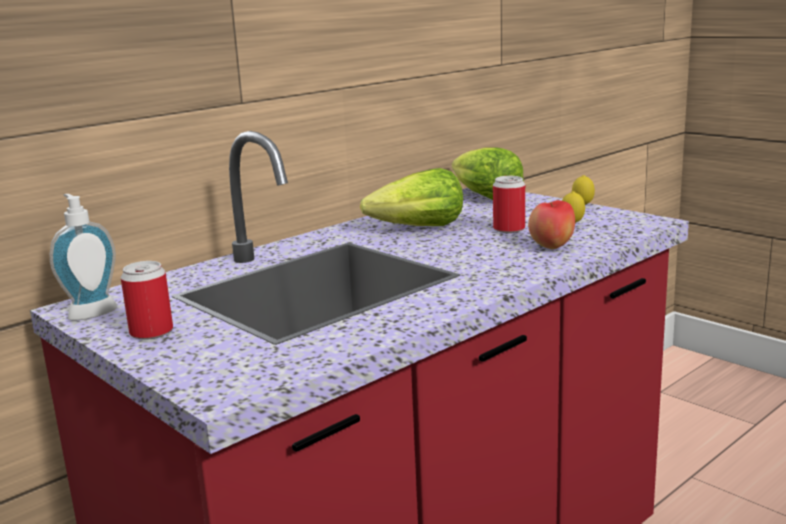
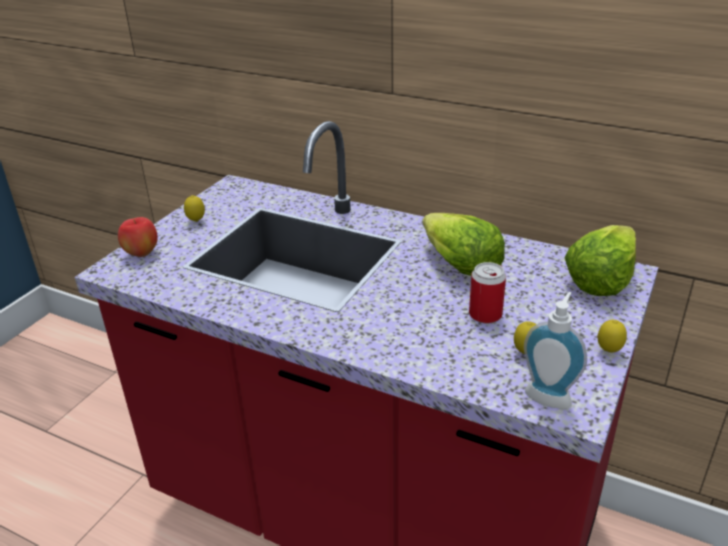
camera: 70 degrees right, 15 degrees up
soap dispenser [50,194,117,321] -> soap dispenser moved to [524,292,587,409]
can [121,261,173,340] -> lemon [184,195,205,222]
apple [528,200,575,249] -> apple moved to [118,217,158,257]

